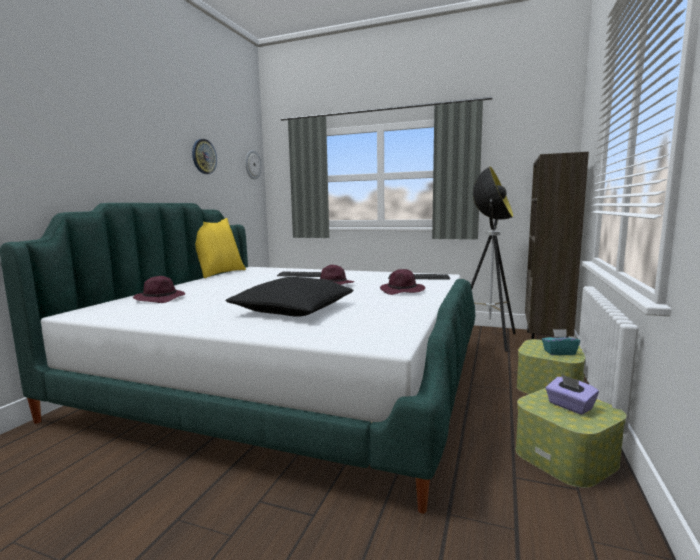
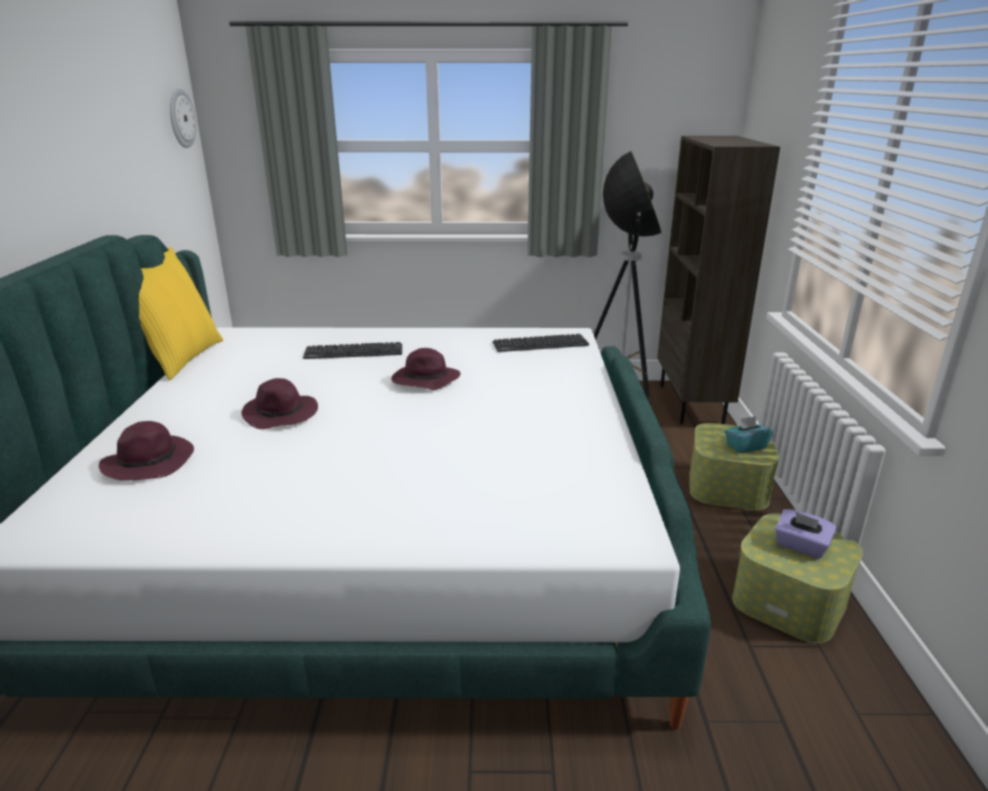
camera: 20 degrees left, 15 degrees up
wall clock [192,139,217,174] -> none
black pillow [226,277,353,317] -> none
purple hat [380,269,425,295] -> purple hat moved to [241,378,318,429]

